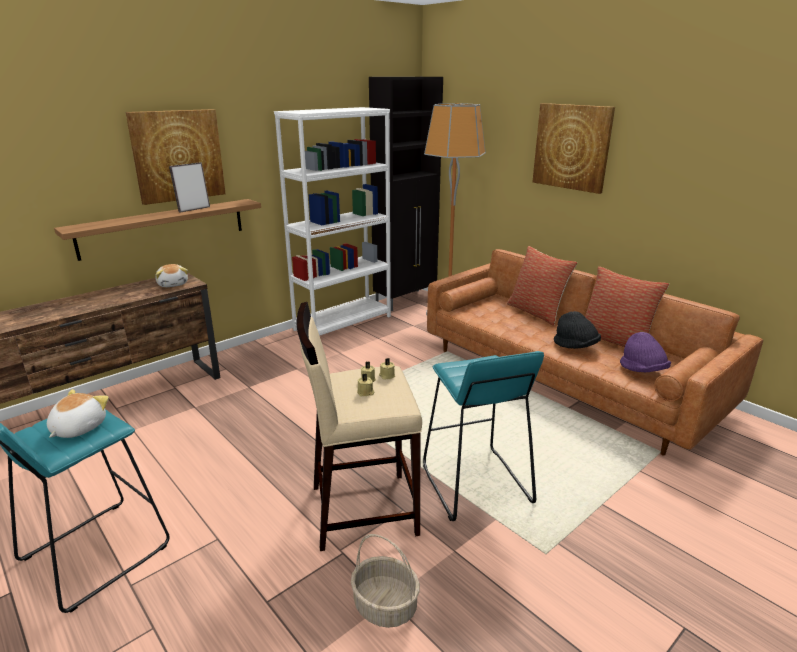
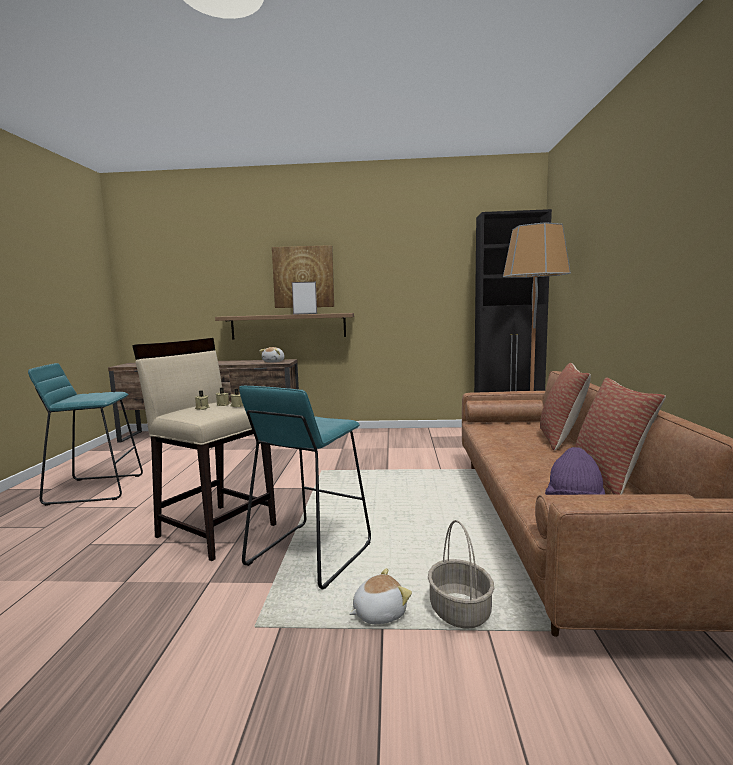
camera: 45 degrees right, 15 degrees down
plush toy [47,389,109,438] -> plush toy moved to [349,568,412,624]
white bookcase [274,107,391,336] -> none
basket [351,534,420,628] -> basket moved to [428,520,494,628]
picture [533,103,615,194] -> none
black hat [554,311,601,349] -> none

